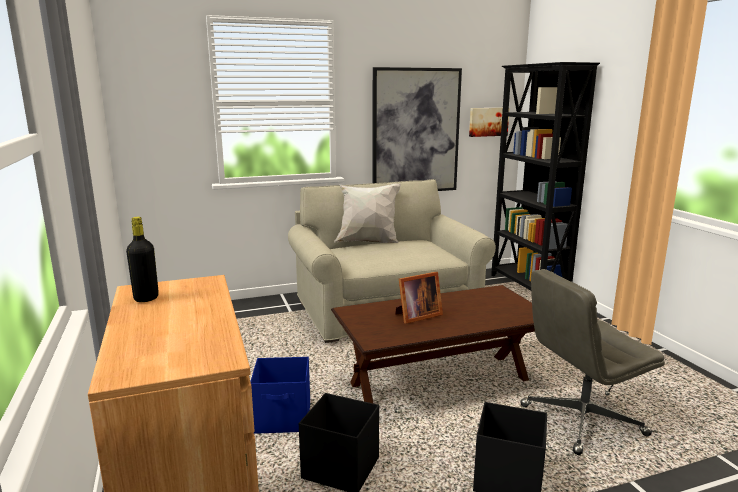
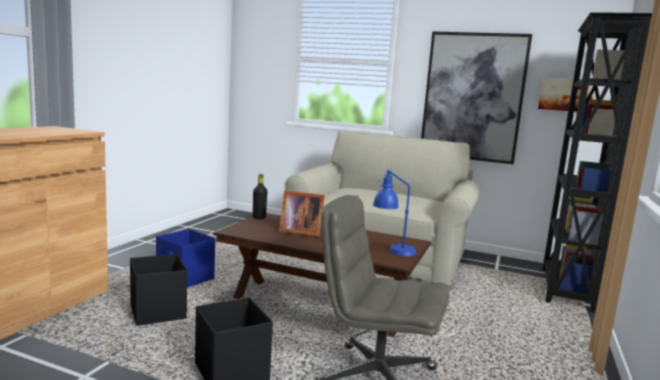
camera: 40 degrees right, 5 degrees down
black bottle [126,217,159,302] -> black bottle moved to [253,174,267,219]
white pillow [334,183,401,243] -> none
none -> blue table lamp [373,170,416,256]

